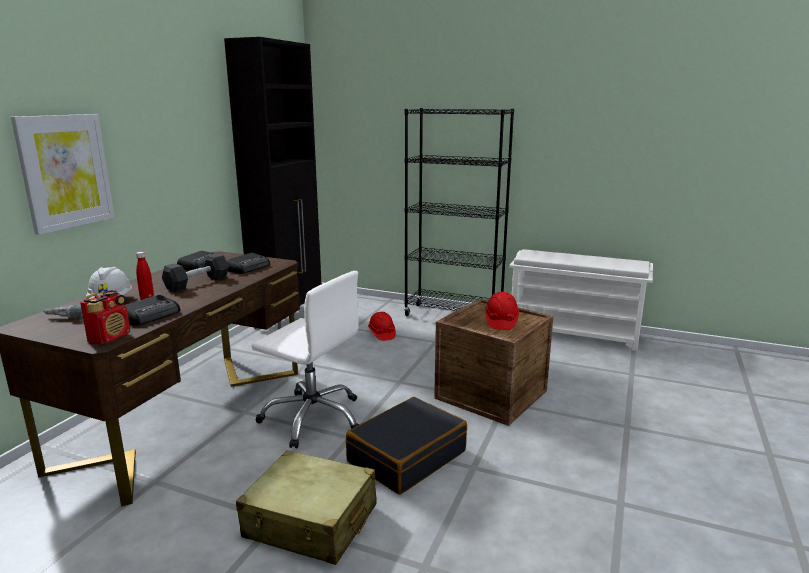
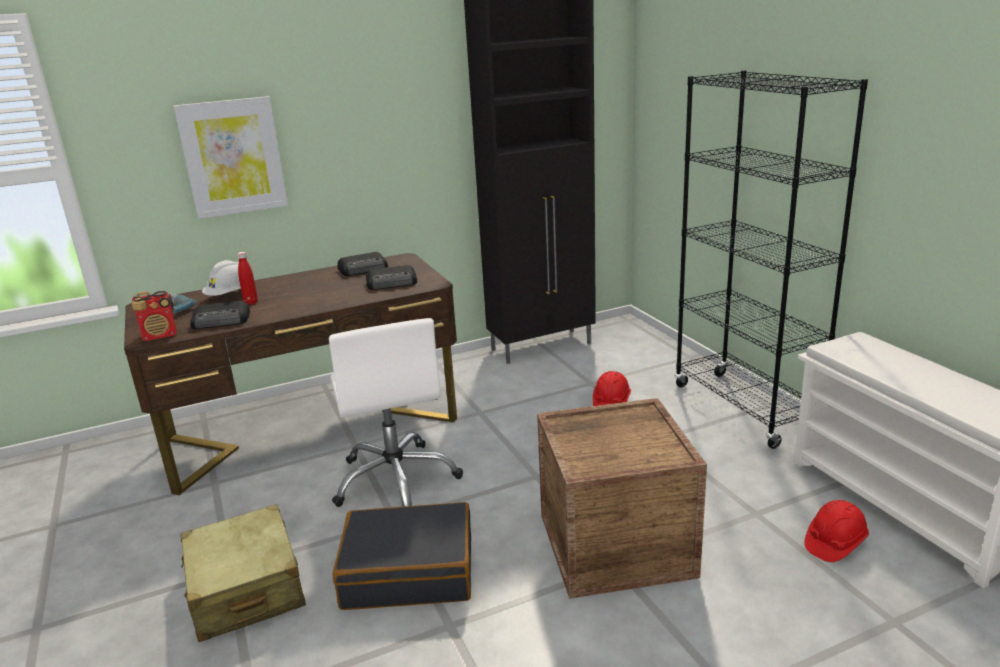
camera: 45 degrees right, 5 degrees up
grey dumbbell [162,253,229,292] -> none
red hard hat [485,292,519,330] -> red hard hat moved to [804,500,869,562]

